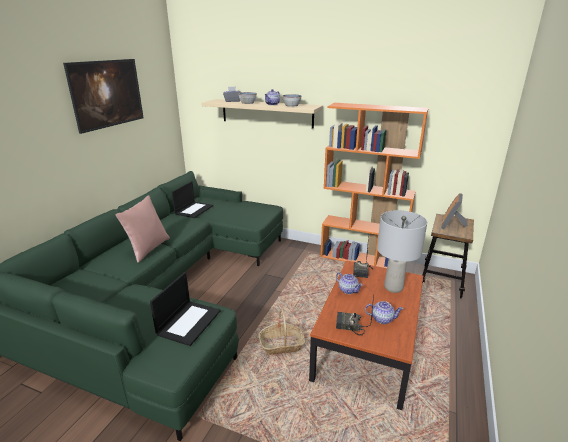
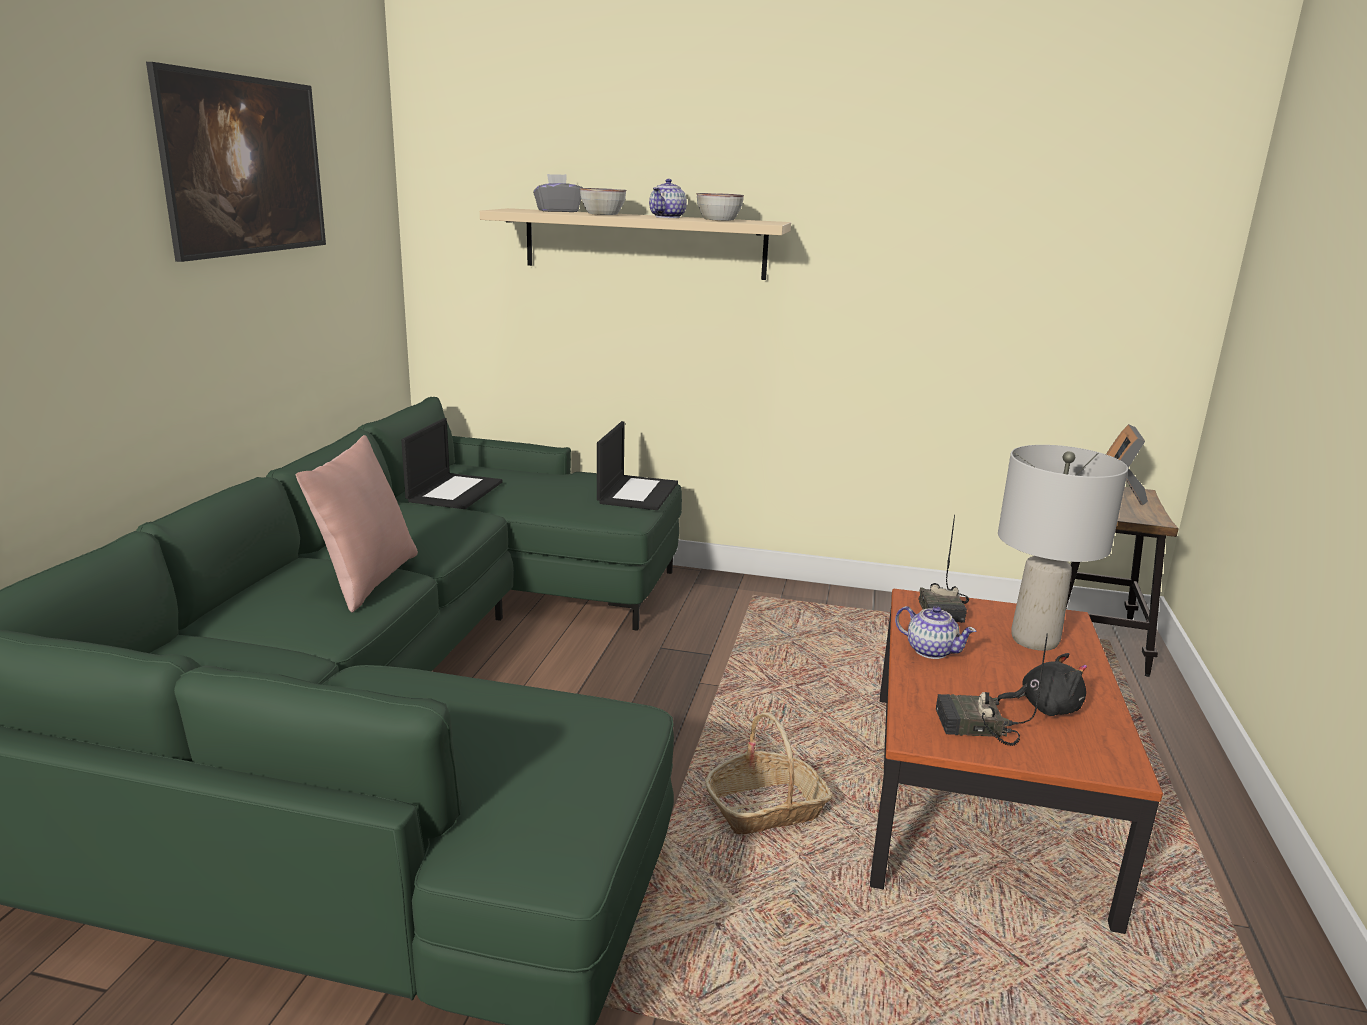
camera: 10 degrees left, 5 degrees down
laptop [150,272,221,346] -> laptop moved to [597,421,678,510]
orange bookcase [320,103,428,268] -> none
teapot [365,301,403,324] -> black plush toy [996,653,1087,716]

